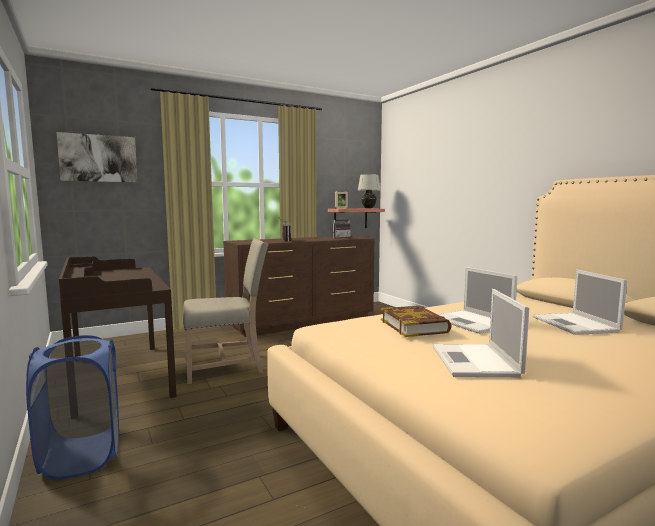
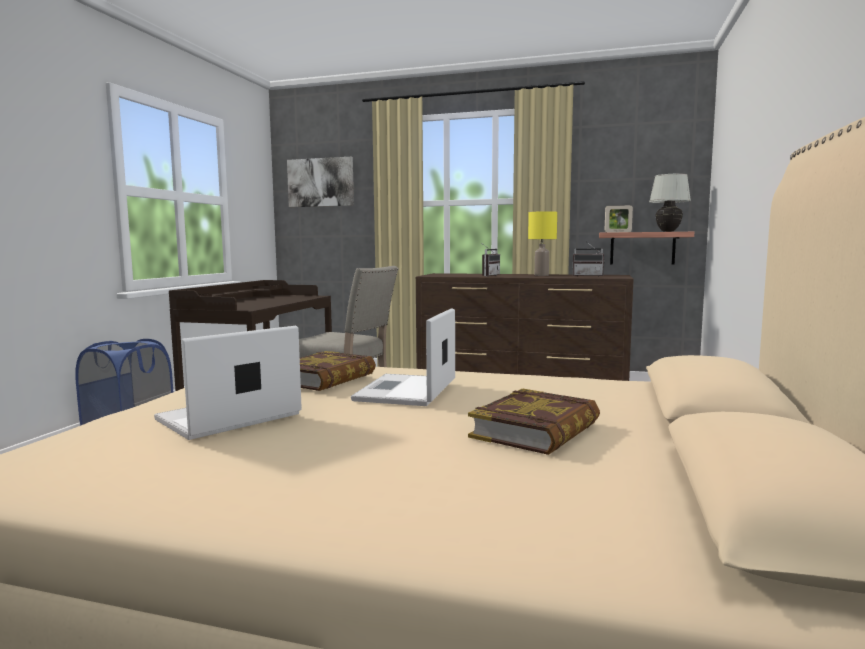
camera: 45 degrees right, 0 degrees up
laptop [532,270,627,335] -> book [468,389,600,455]
none -> yellow table lamp [528,211,557,276]

